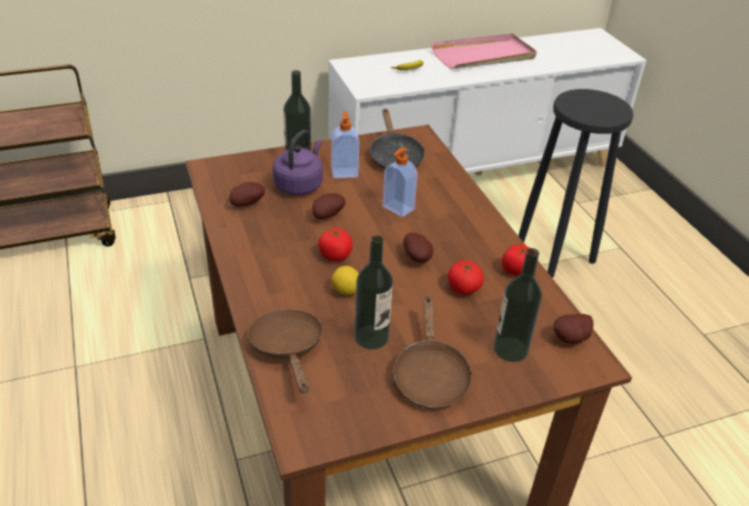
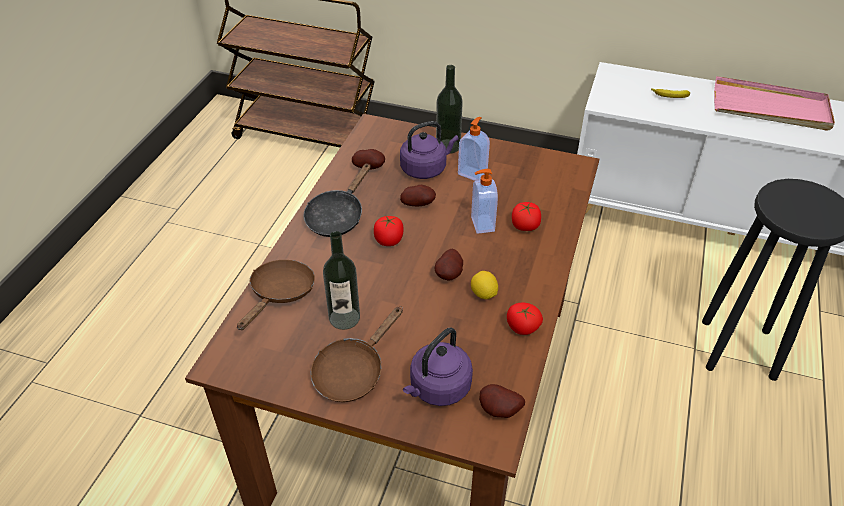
camera: 40 degrees right, 5 degrees up
lemon [331,266,359,295] -> lemon moved to [471,271,498,299]
black frying pan [369,109,425,169] -> black frying pan moved to [304,163,371,237]
tomato [448,260,484,295] -> tomato moved to [512,202,541,231]
bottle [494,248,542,362] -> purple kettle [403,327,473,406]

